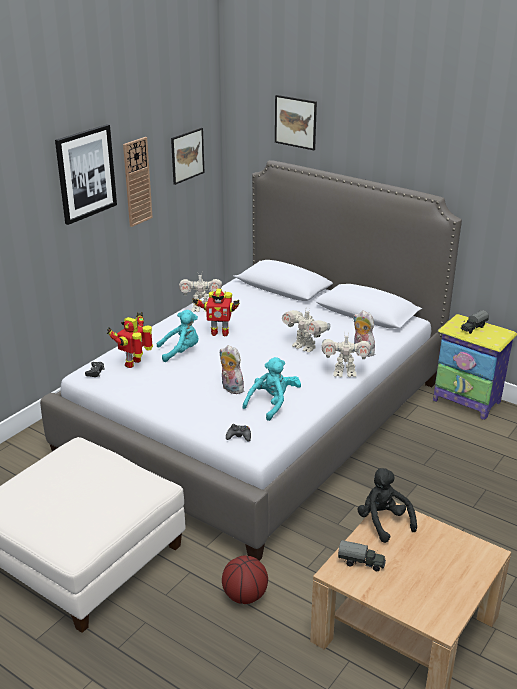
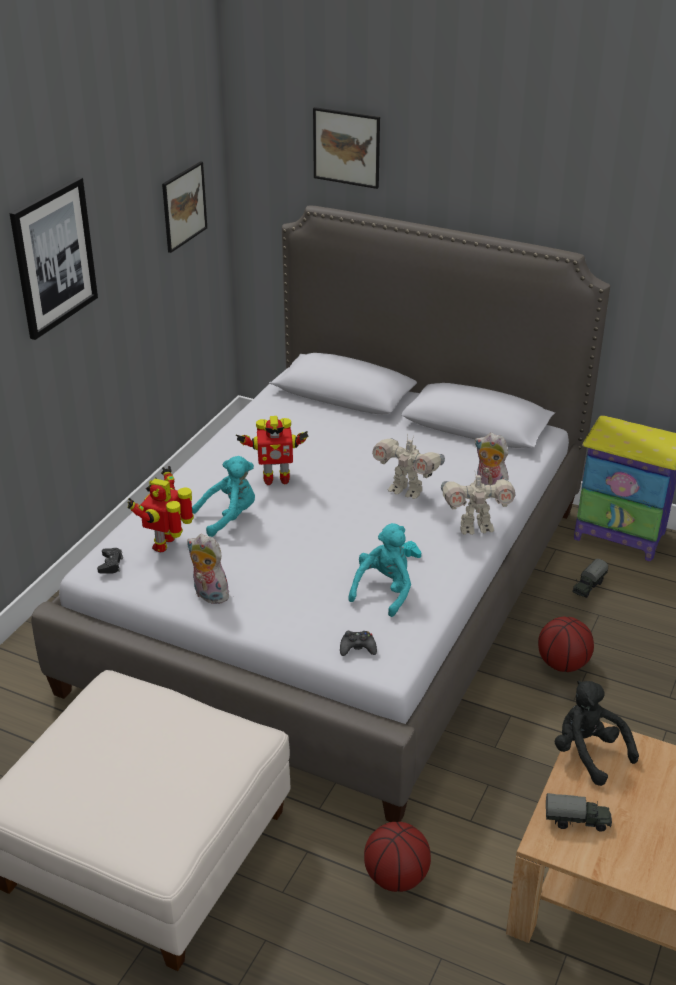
camera: 10 degrees left, 5 degrees up
wall clock [123,137,153,227] -> none
toy robot [179,275,222,312] -> none
plush toy [220,345,244,394] -> plush toy moved to [187,534,229,604]
toy truck [461,310,489,334] -> toy truck moved to [572,559,608,598]
none -> basketball [538,617,594,672]

